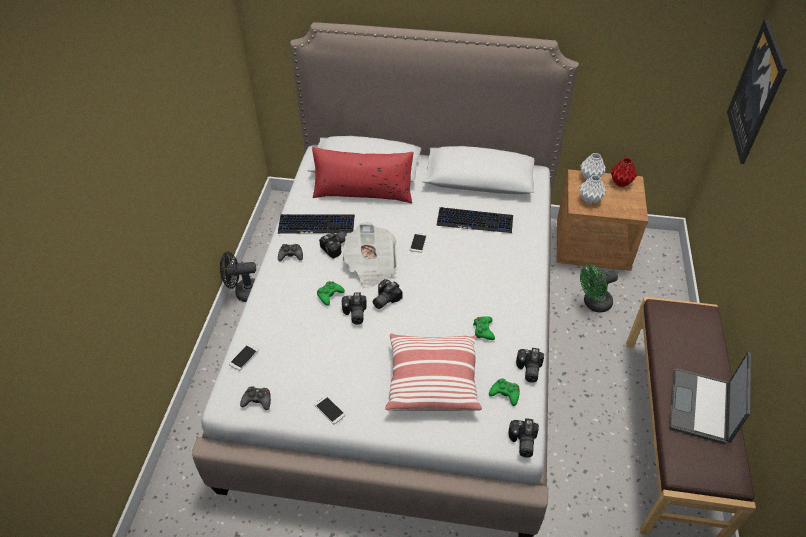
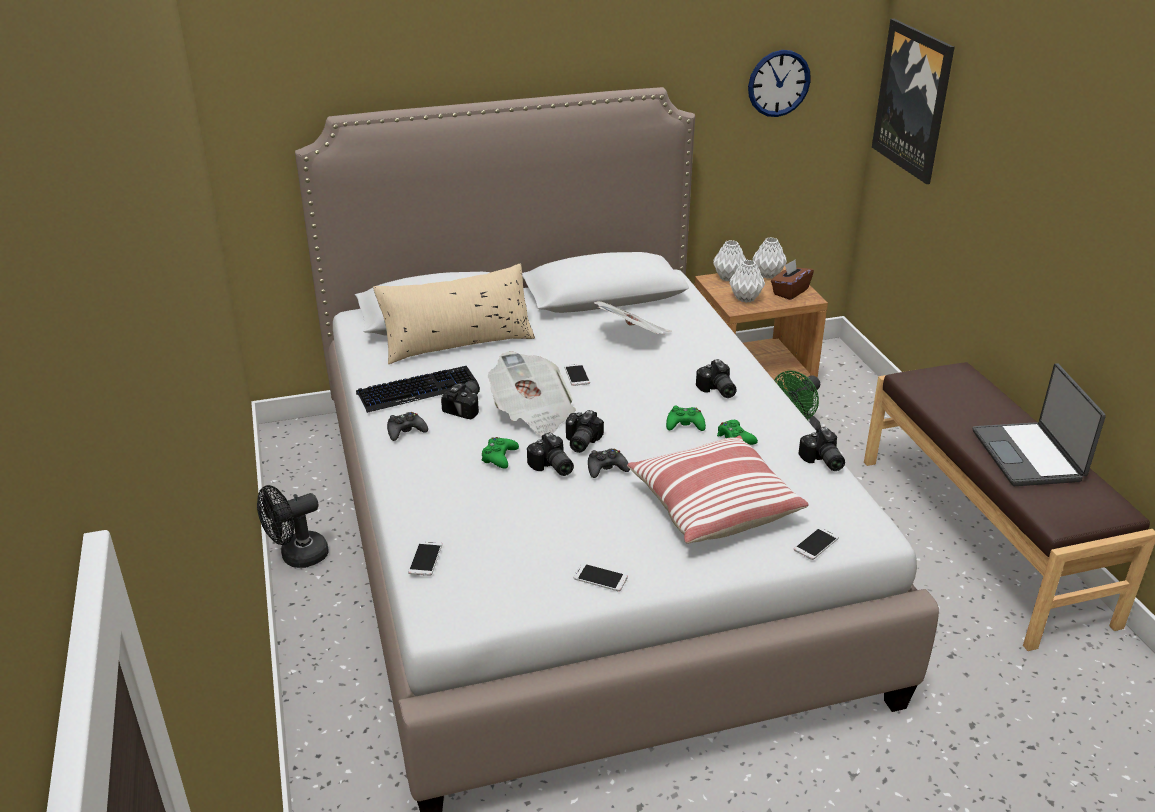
camera: 25 degrees left, 15 degrees down
black game controller [240,386,271,410] -> black game controller moved to [588,448,630,478]
red pillow [312,147,413,203] -> beige pillow [373,264,535,364]
keyboard [436,207,513,233] -> newspaper [594,301,672,335]
green game controller [489,378,520,406] -> green game controller moved to [666,406,706,431]
camera [509,418,539,458] -> camera moved to [696,359,737,398]
red vase [611,158,637,187] -> white vase [752,237,787,279]
none -> wall clock [748,50,811,117]
none -> brown tissue box [771,260,814,300]
none -> phone [794,527,839,560]

